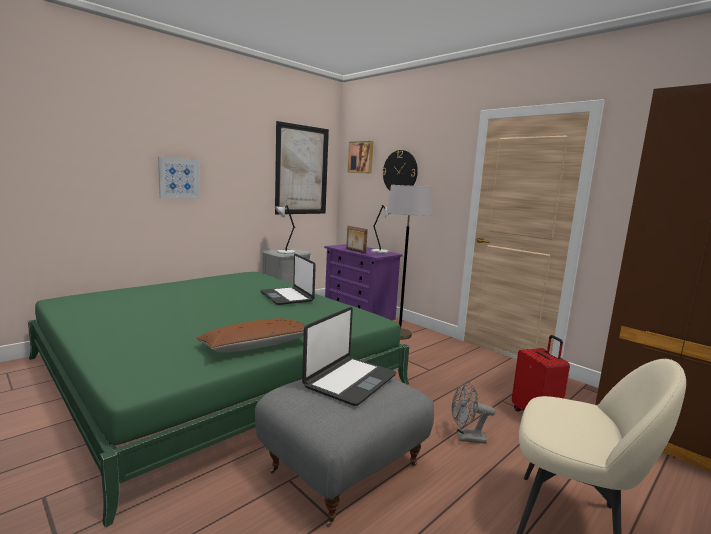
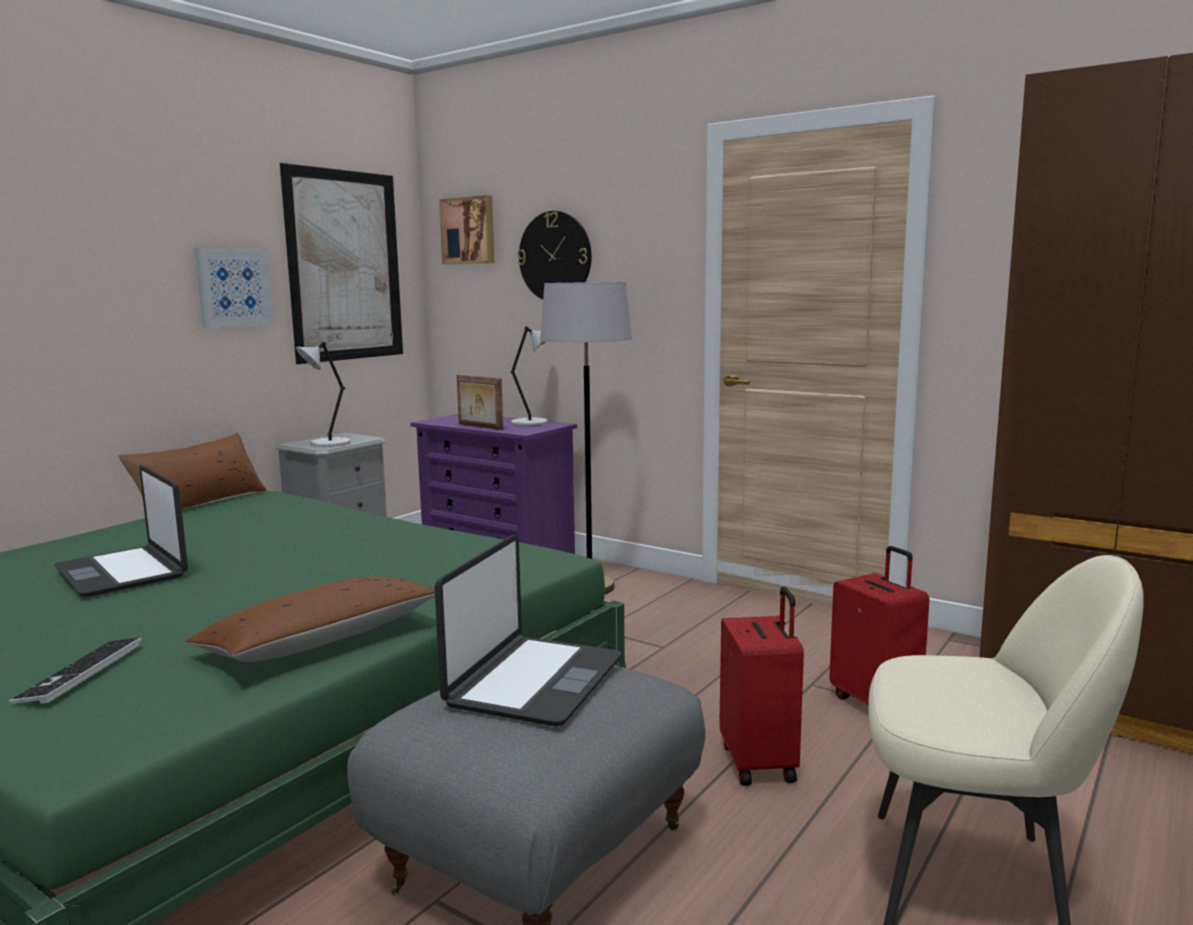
camera: 10 degrees left, 0 degrees up
picture [158,157,200,199] -> picture moved to [195,248,274,328]
laptop [260,254,316,305] -> laptop moved to [55,465,188,597]
grey fan [452,381,495,444] -> red suitcase [719,587,804,786]
none -> keyboard [9,637,143,704]
none -> brown pillow [118,433,266,509]

